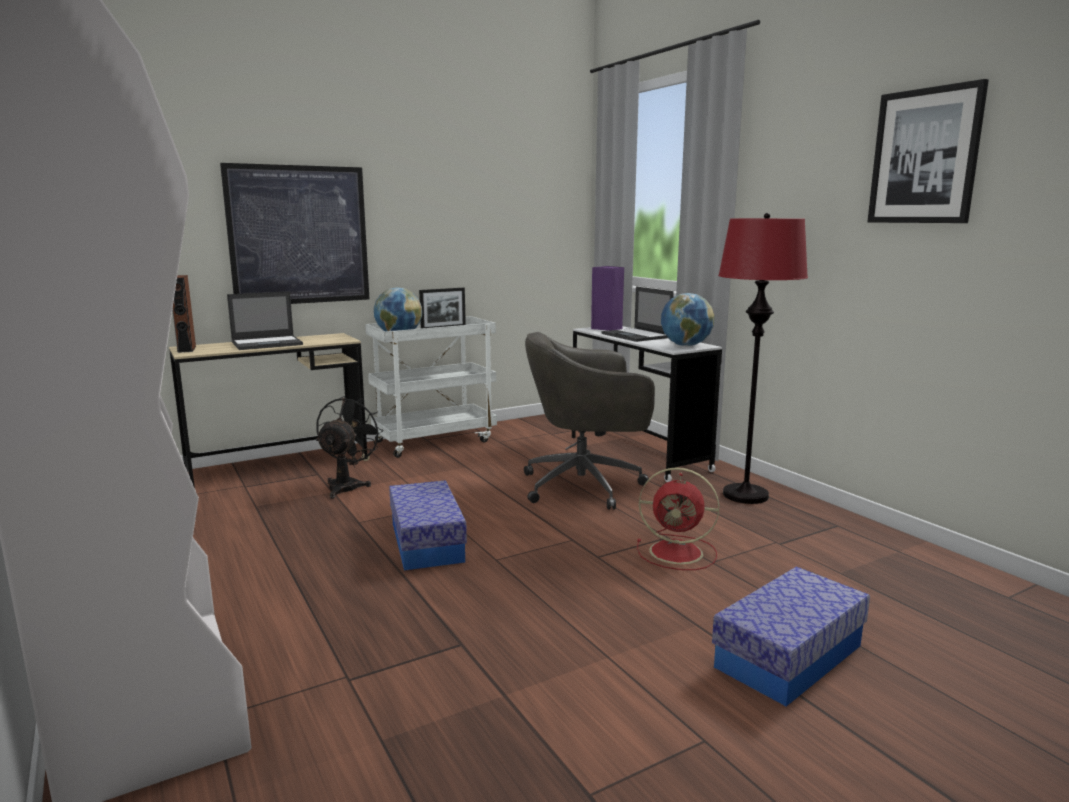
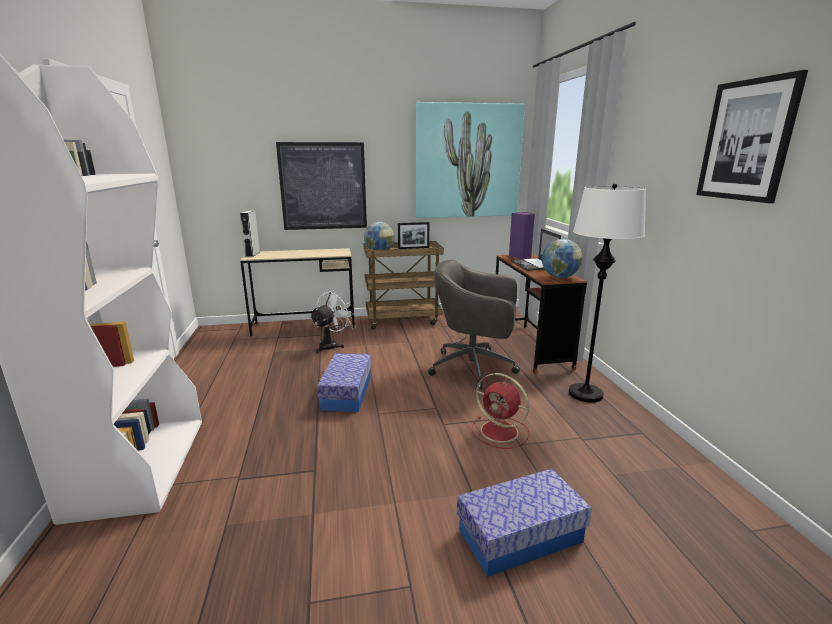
camera: 20 degrees right, 5 degrees up
brown speaker [172,275,196,353] -> grey speaker [240,211,260,257]
laptop [227,291,303,350] -> none
black fan [316,396,384,499] -> white fan [310,291,354,353]
white cart [365,316,497,458] -> brown cart [363,241,444,330]
white desk [572,326,722,482] -> brown desk [496,254,587,374]
red floor lamp [718,213,808,504] -> white floor lamp [568,183,646,403]
none -> picture [416,102,525,218]

